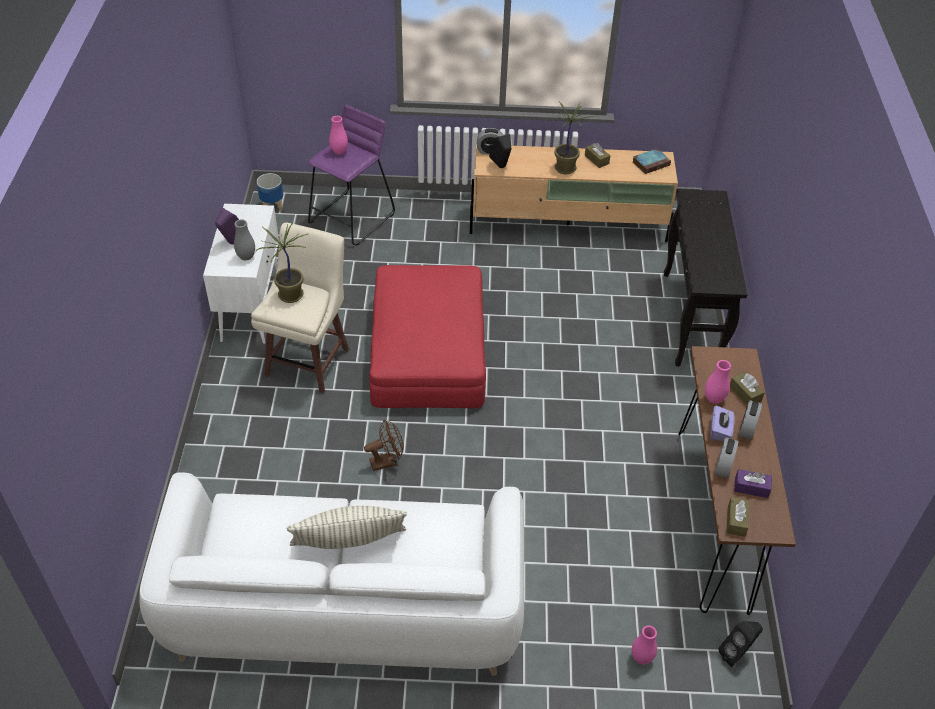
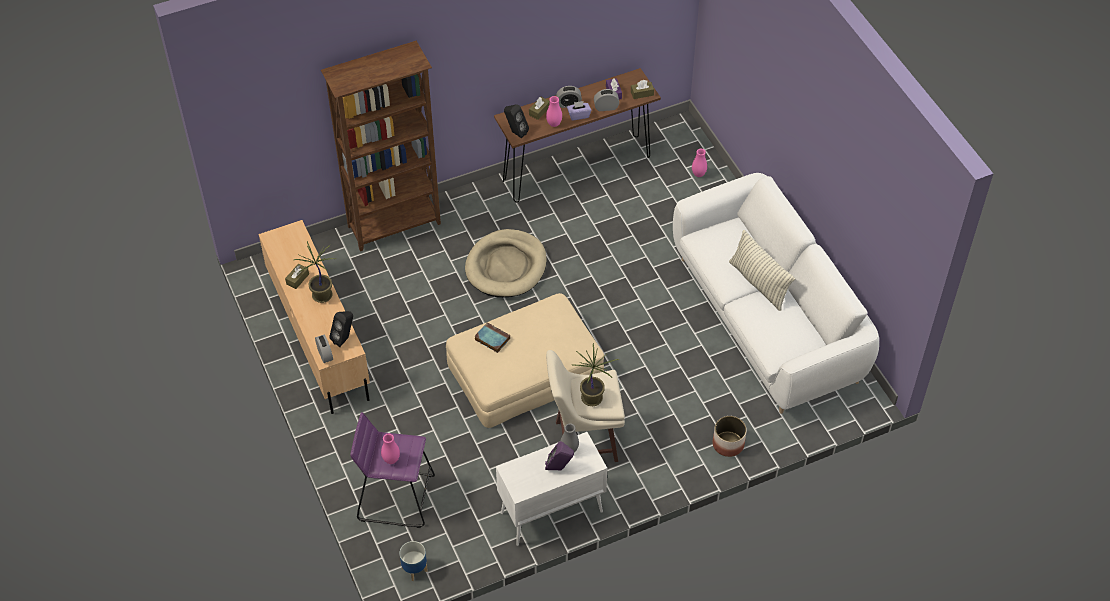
camera: 115 degrees left, 5 degrees up
brown fan [364,419,404,471] -> none
red ottoman [369,265,486,408] -> beige ottoman [446,293,604,428]
book [633,148,671,174] -> book moved to [475,322,510,353]
black console table [664,189,747,366] -> brown bookcase [321,41,441,251]
black speaker [718,621,763,667] -> black speaker moved to [504,104,529,138]
none -> beige dog bed [465,229,547,297]
none -> planter [713,416,747,457]

